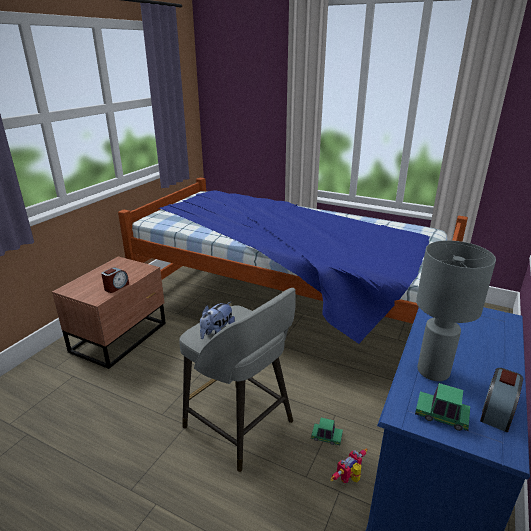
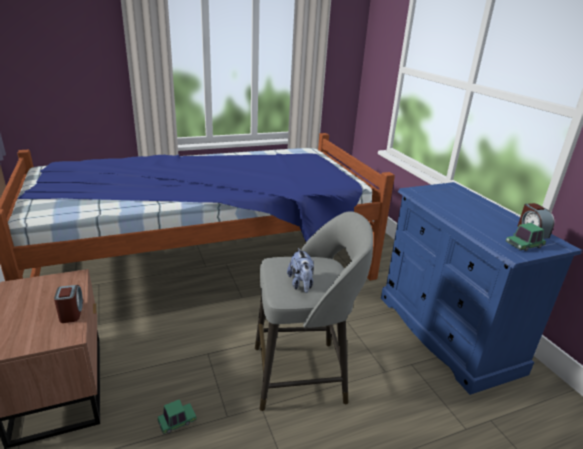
camera: 50 degrees left, 0 degrees up
toy car [311,418,343,445] -> toy car moved to [158,399,197,434]
toy robot [330,449,367,483] -> none
grey table lamp [416,240,496,381] -> none

